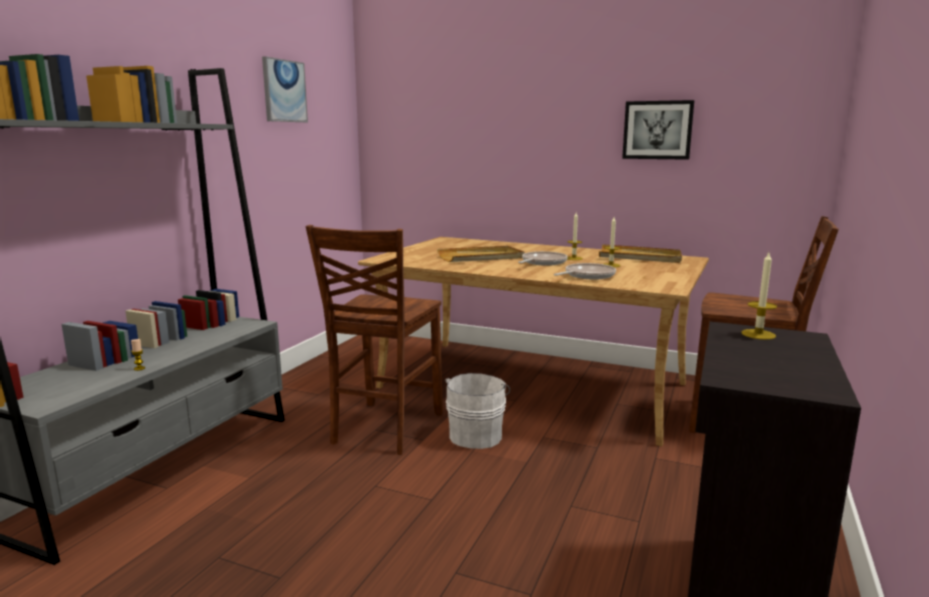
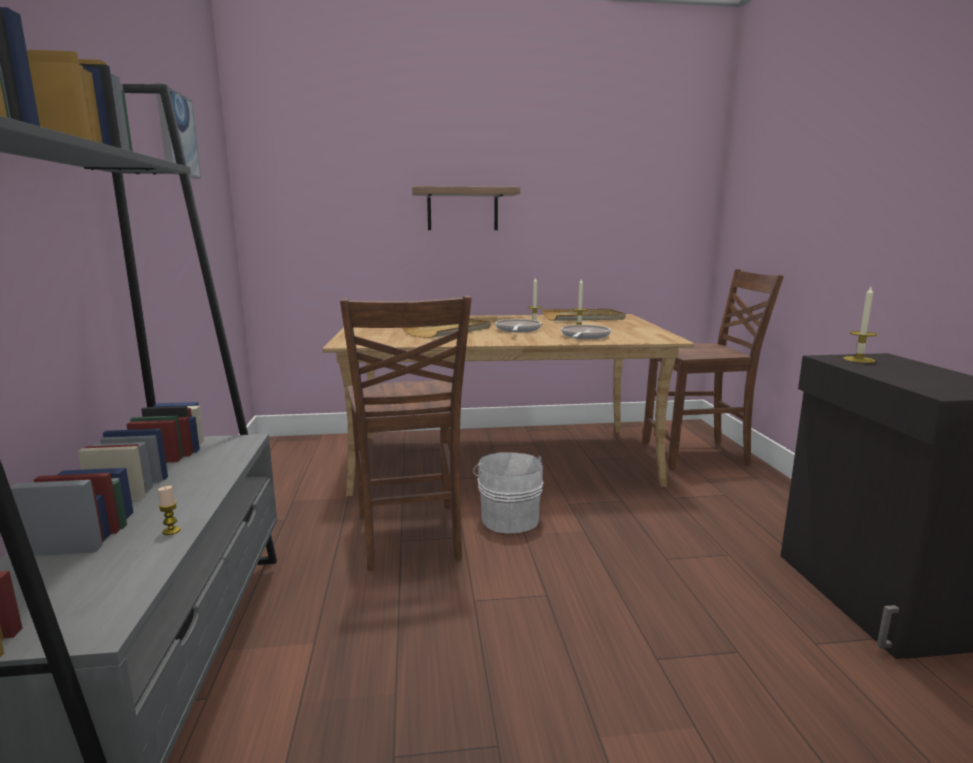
camera: 30 degrees left, 0 degrees up
picture [622,100,694,160] -> none
none -> shelf [412,186,520,230]

